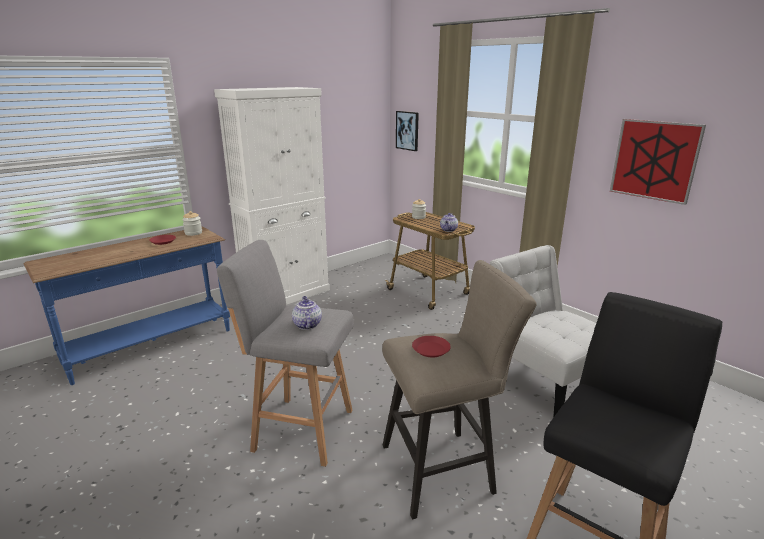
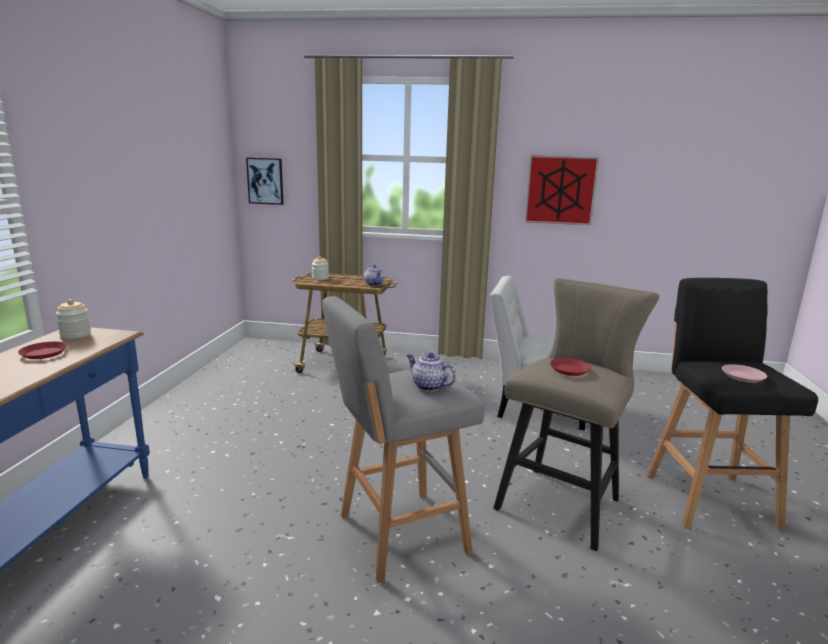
camera: 40 degrees left, 5 degrees down
white cabinet [214,87,330,305] -> none
none -> pink plate [722,364,767,383]

